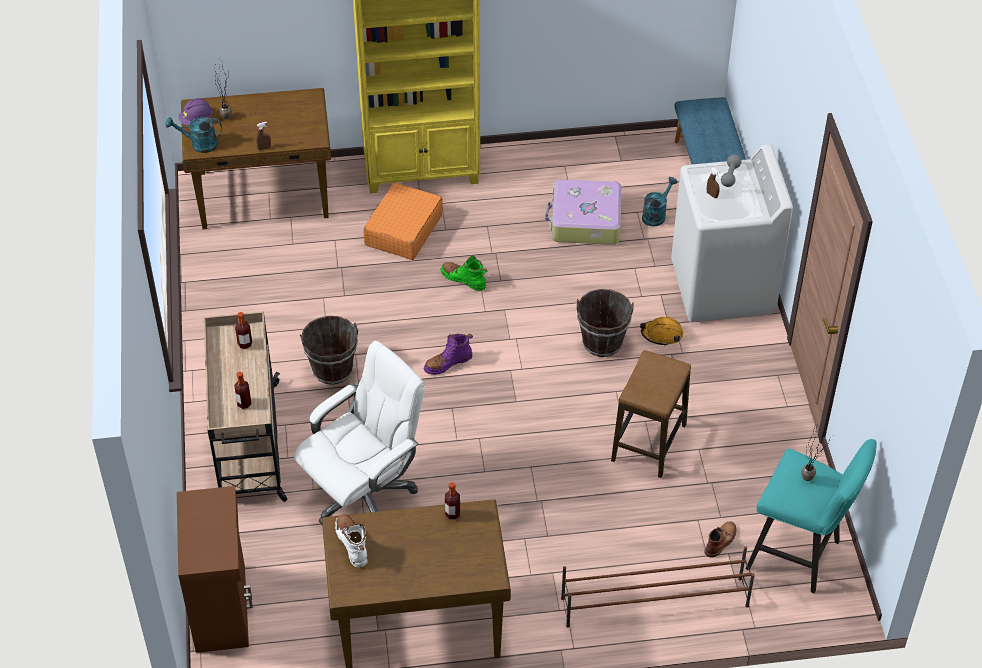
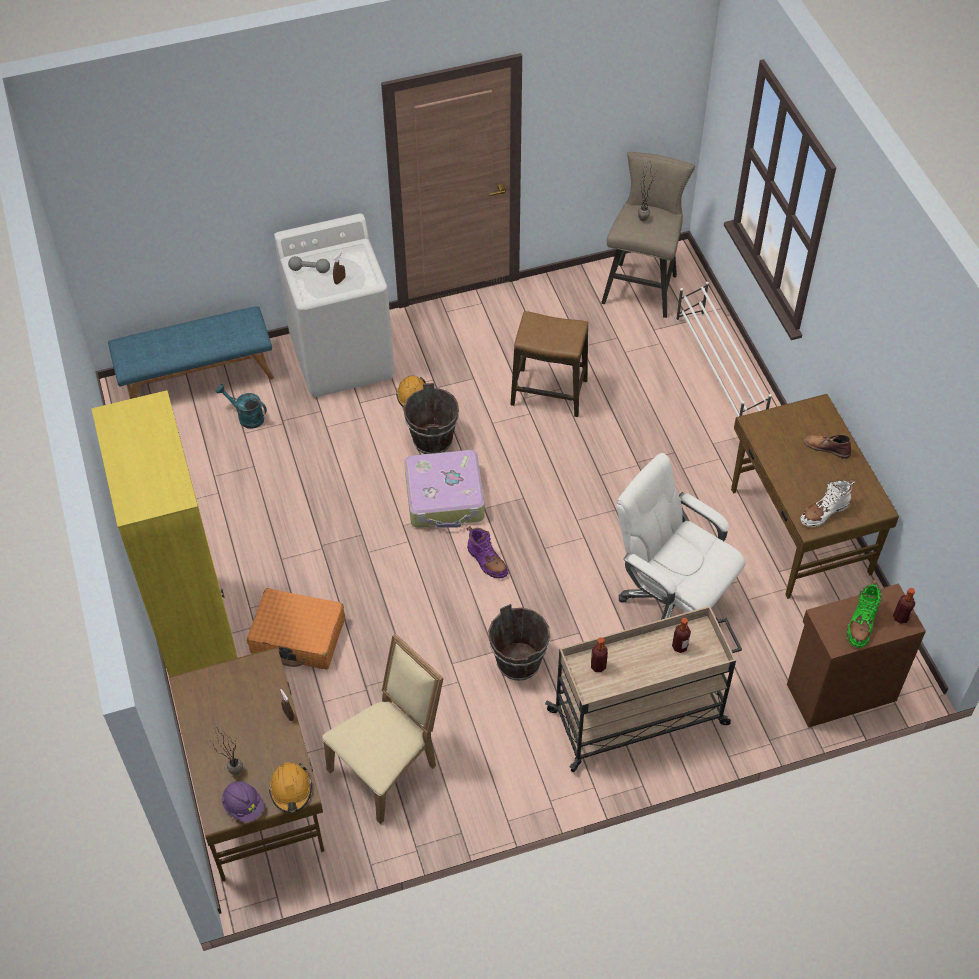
camera: 100 degrees left, 5 degrees up
turquoise watering can [165,117,222,153] -> orange hard hat [269,762,312,813]
green boot [440,256,488,291] -> green boot moved to [847,580,883,648]
bottle [445,482,460,520] -> bottle moved to [893,588,915,624]
suitcase [545,179,621,245] -> suitcase moved to [404,450,485,528]
brown shoe rack [561,546,755,628] -> white shoe rack [676,282,772,417]
brown boot [704,521,737,558] -> brown boot moved to [803,434,851,459]
turquoise stool [746,439,877,593] -> beige stool [601,152,695,318]
none -> beige chair [322,634,444,824]

